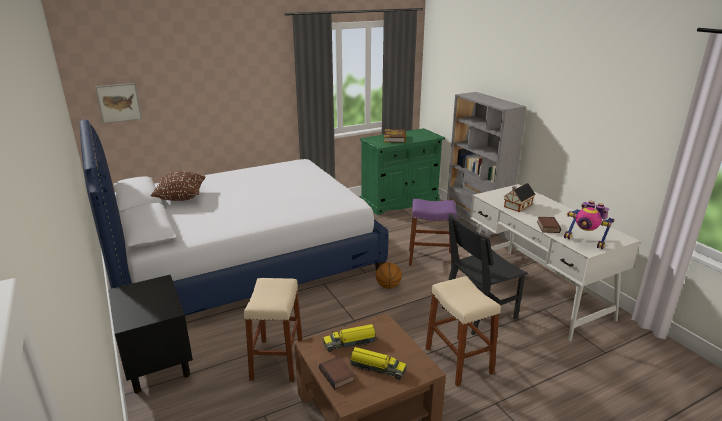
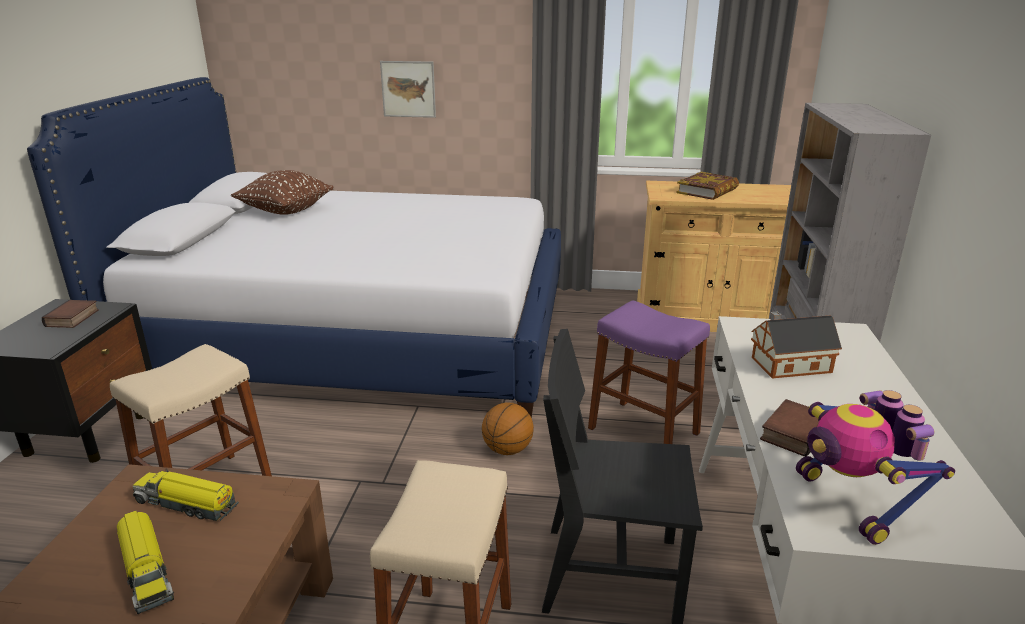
camera: 35 degrees right, 0 degrees up
picture [95,83,142,124] -> picture moved to [380,61,436,118]
book [319,356,355,390] -> book moved to [42,300,99,328]
green cabinet [360,128,445,215] -> beige cabinet [637,181,791,332]

